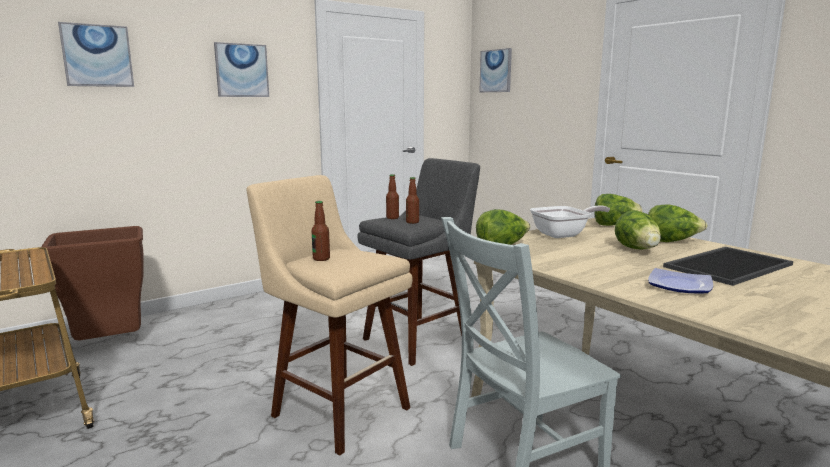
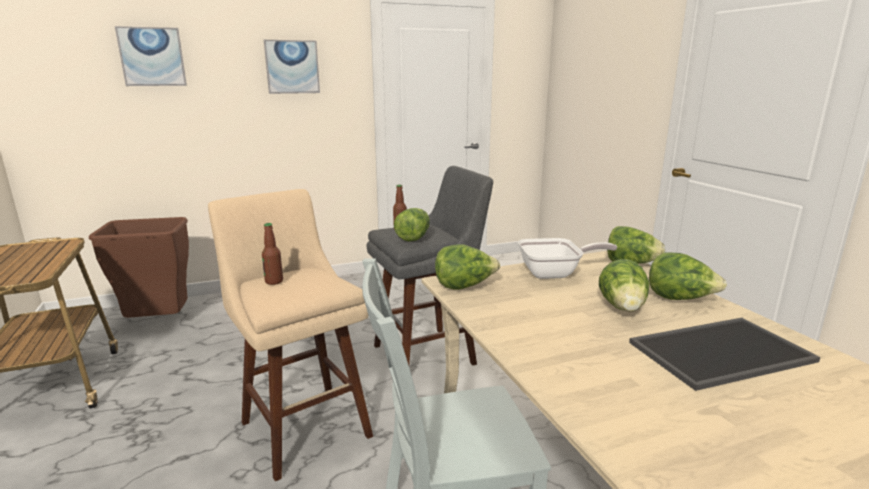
camera: 15 degrees right, 5 degrees up
bottle [406,177,419,224] -> lettuce [394,208,430,242]
picture [479,48,512,92] -> none
plate [648,268,713,293] -> none

